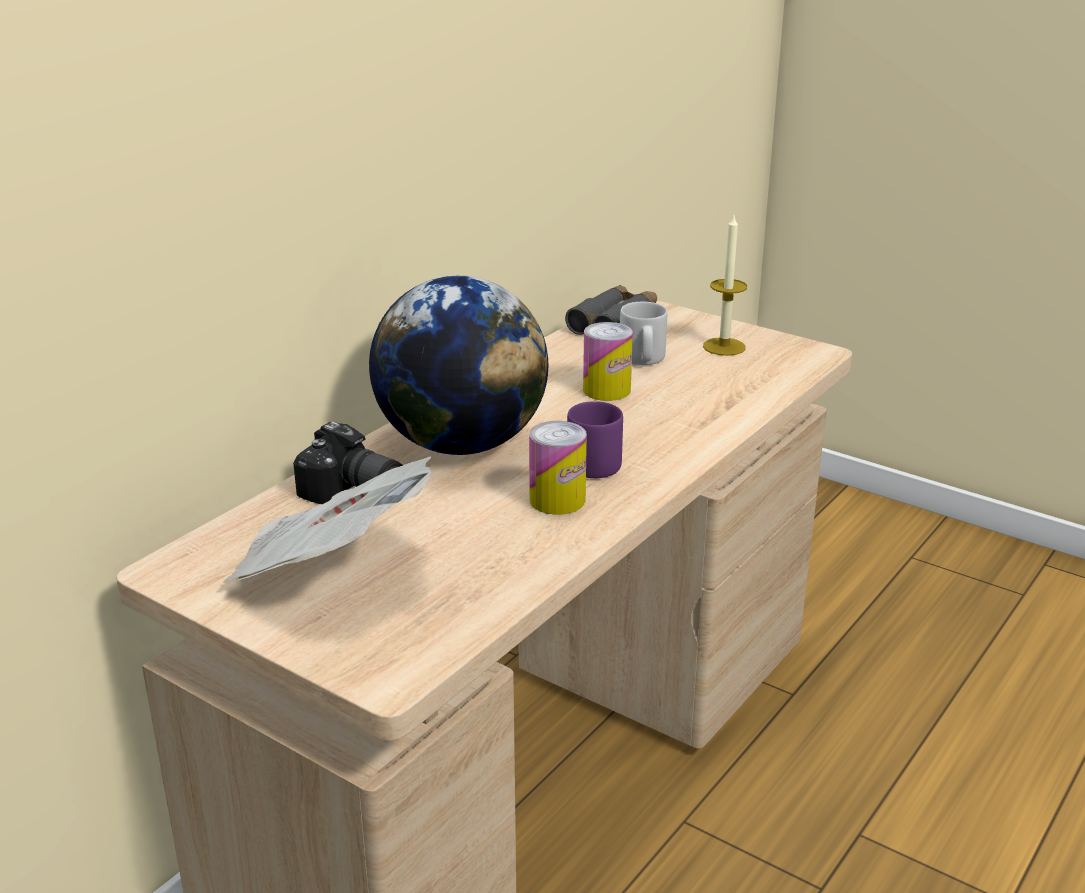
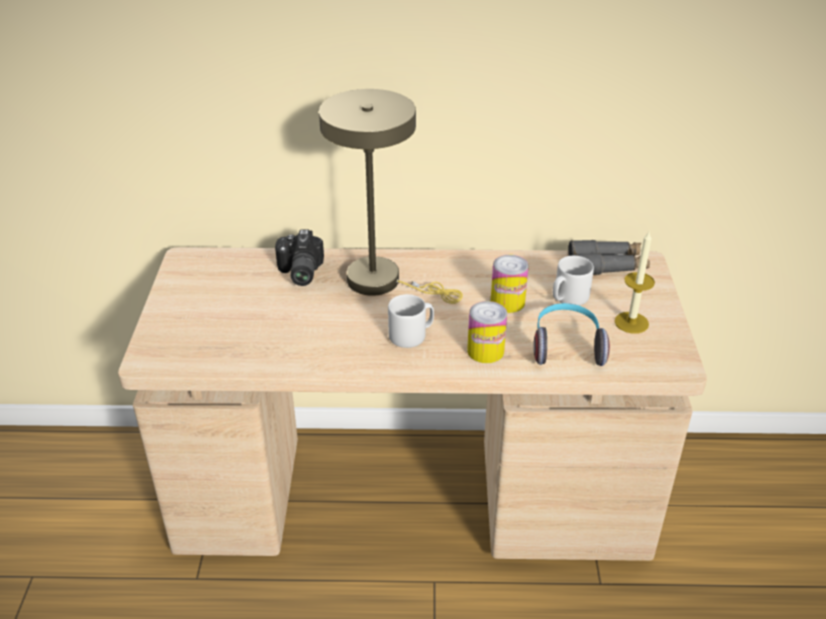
camera: 55 degrees right, 10 degrees up
newspaper [223,457,431,583] -> none
globe [369,276,549,455] -> beige table lamp [319,89,463,304]
can [529,421,587,515] -> can moved to [467,301,507,363]
purple mug [567,401,623,478] -> grey mug [388,294,434,348]
none -> headphones [533,303,610,366]

